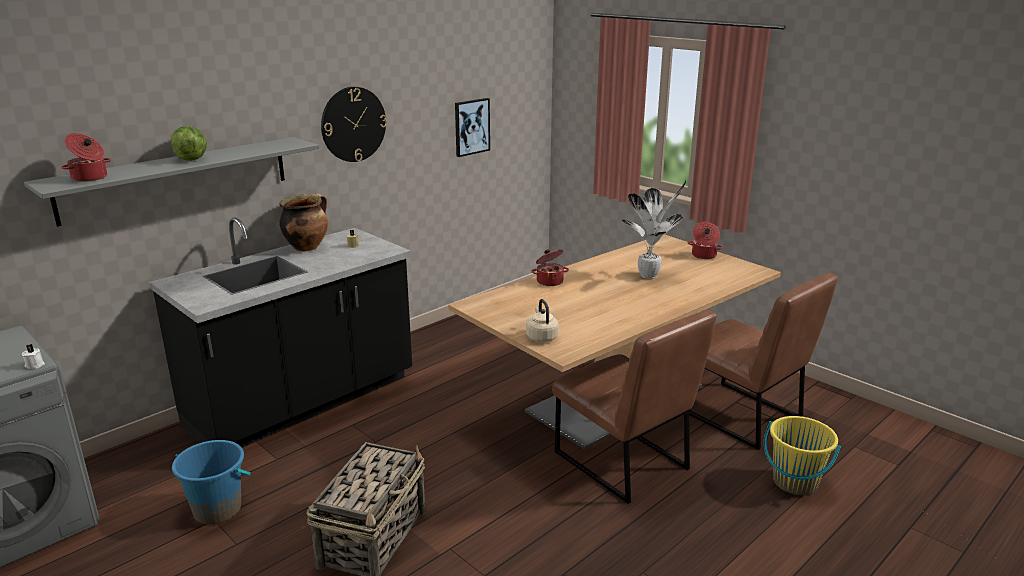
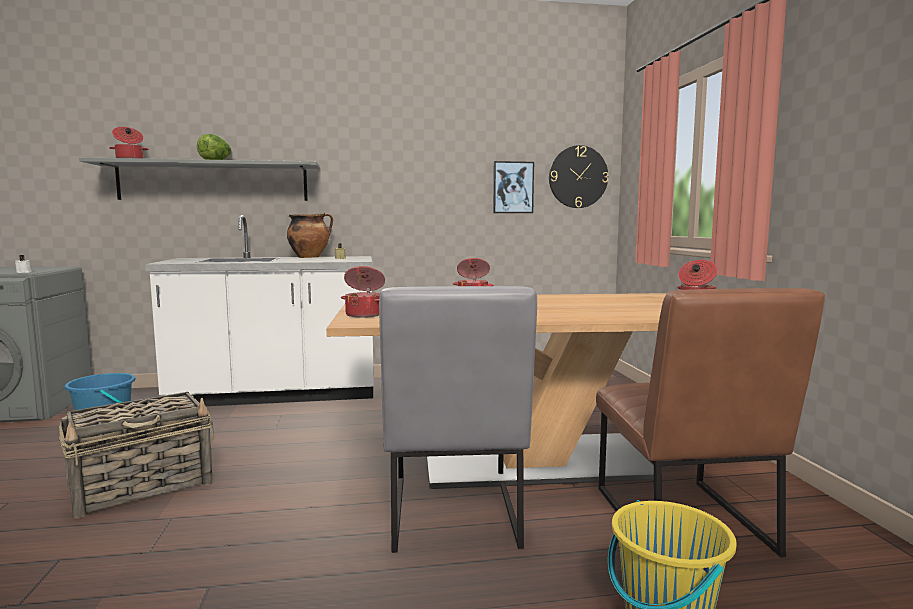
camera: 35 degrees right, 15 degrees down
black counter [149,217,412,447] -> white counter [145,215,374,406]
wall clock [321,87,387,162] -> wall clock moved to [549,145,609,208]
beige kettle [526,299,559,342] -> cooking pot [341,266,385,318]
brown chair [552,310,717,504] -> grey chair [379,286,537,553]
potted plant [622,180,687,279] -> none

